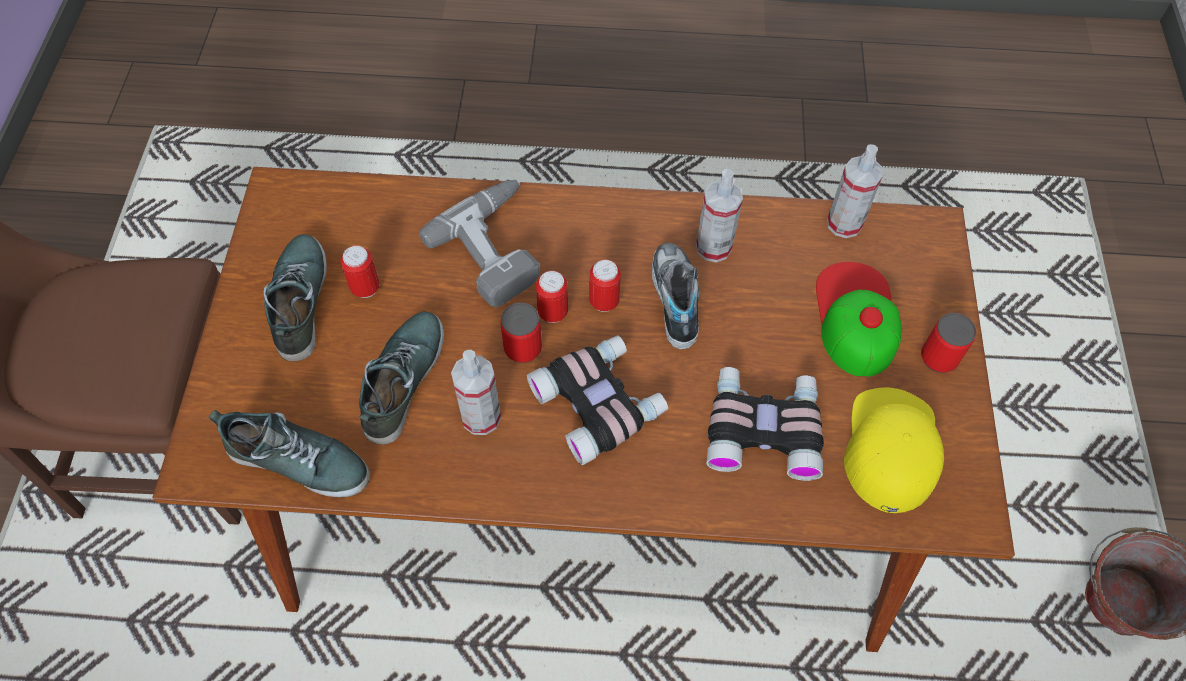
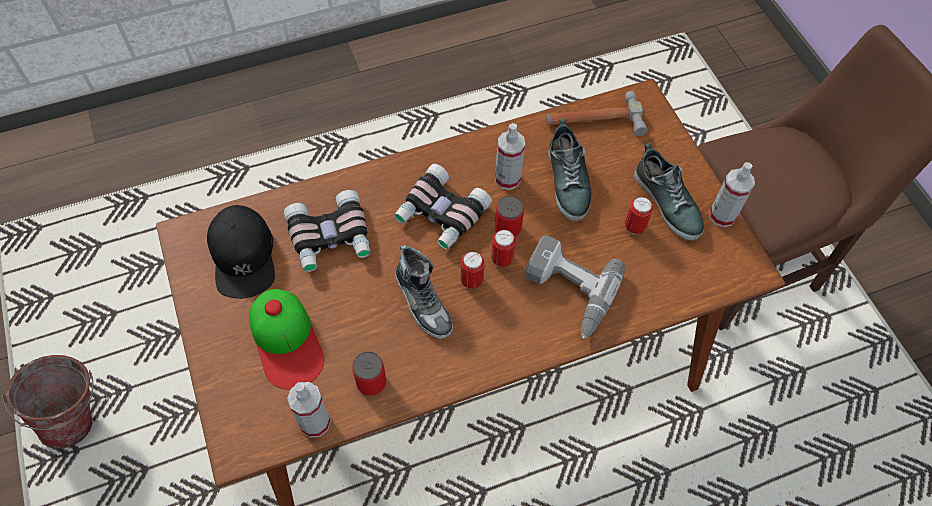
camera: 155 degrees right, 0 degrees up
shoe [209,410,370,497] -> hammer [545,91,647,136]
spray bottle [696,169,743,263] -> spray bottle moved to [709,162,755,227]
yellow cap [844,387,944,513] -> black cap [207,205,275,299]
can [921,313,976,373] -> can moved to [352,352,386,395]

